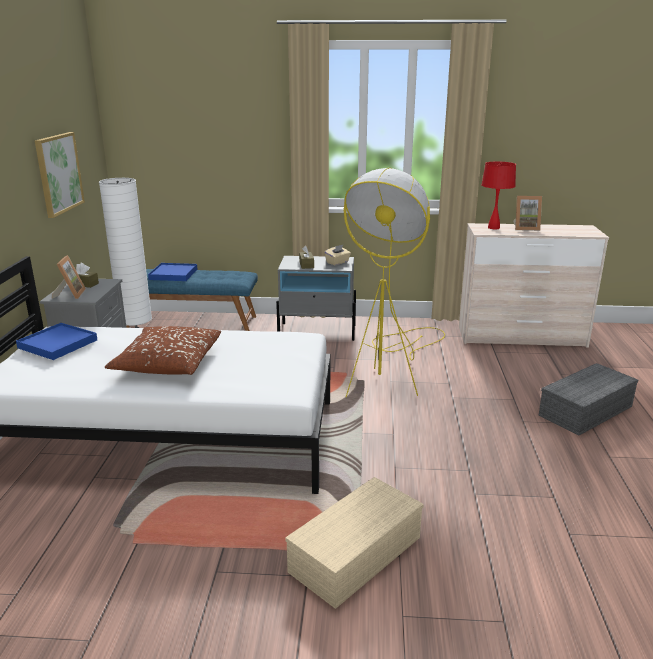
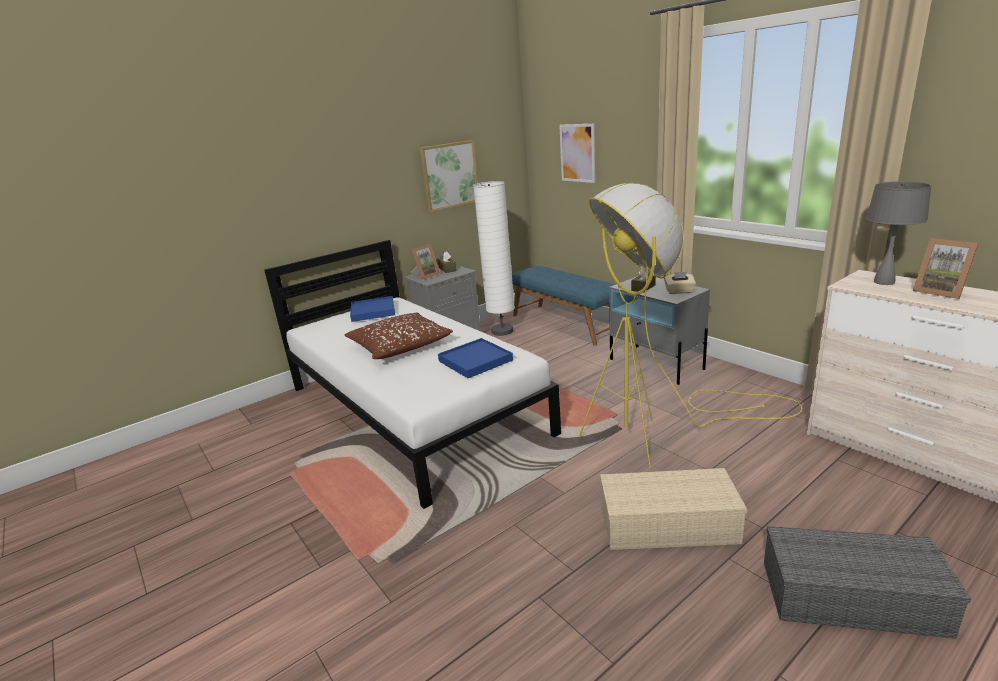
camera: 50 degrees right, 0 degrees up
blue tray [148,263,197,281] -> blue tray moved to [438,338,513,378]
beige storage box [285,477,424,609] -> beige storage box moved to [600,468,747,550]
red table lamp [481,162,516,229] -> grey table lamp [866,181,932,285]
none -> picture [559,124,595,183]

